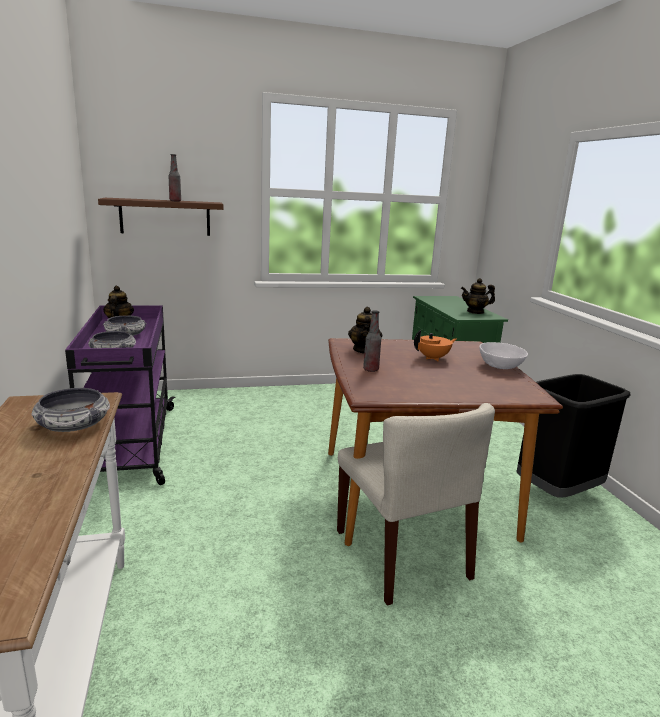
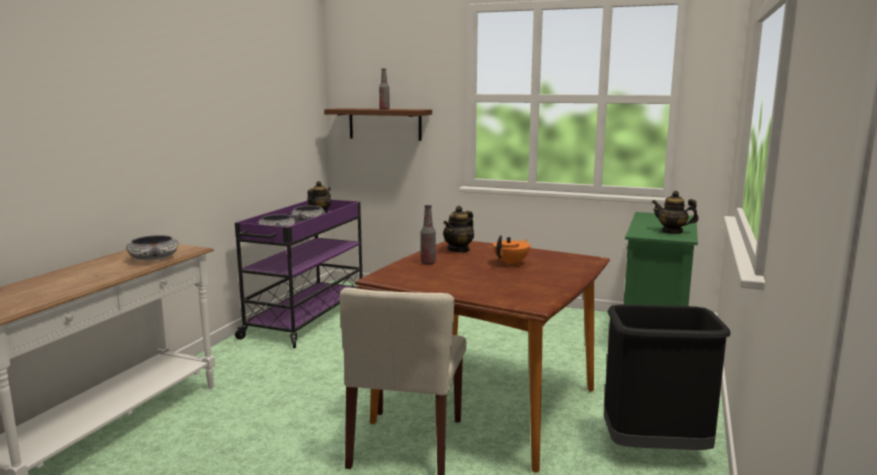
camera: 35 degrees right, 5 degrees down
orange teapot [414,330,457,361] -> orange teapot turned 60 degrees counterclockwise [493,235,530,266]
white bowl [479,342,528,369] -> none

